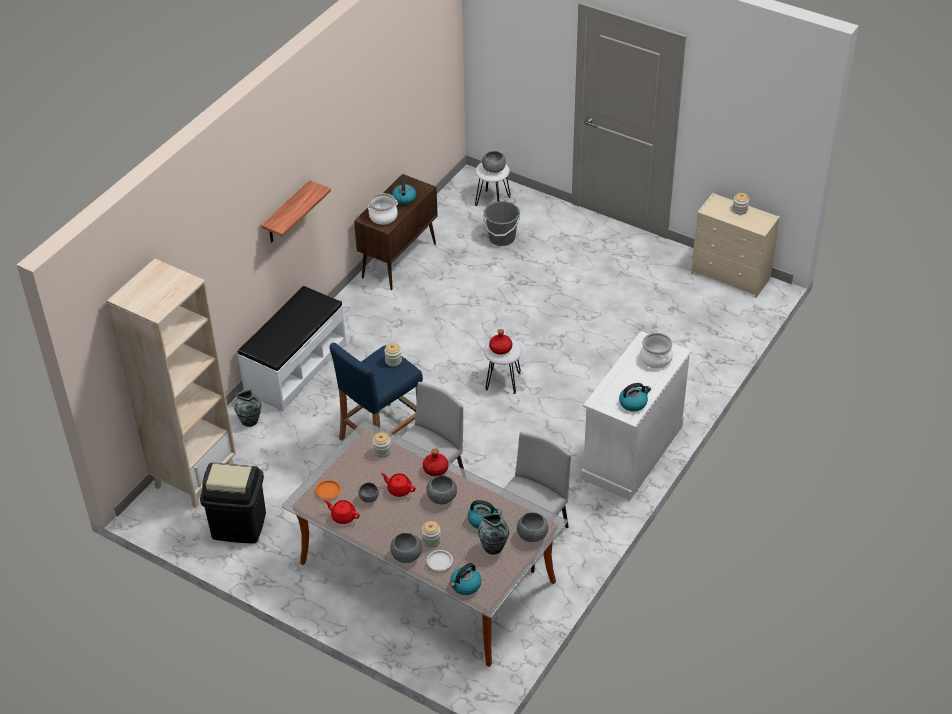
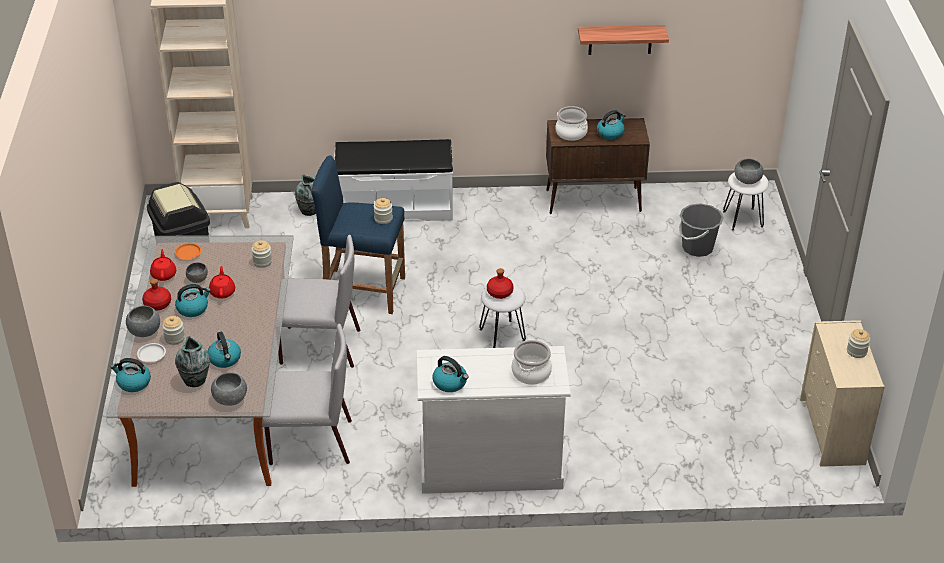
camera: 55 degrees right, 5 degrees down
shelf [261,180,331,242] -> shelf moved to [578,25,669,55]
red bottle [423,448,448,476] -> red bottle moved to [142,279,171,311]
grey bowl [426,475,457,504] -> none
none -> kettle [175,284,211,317]

